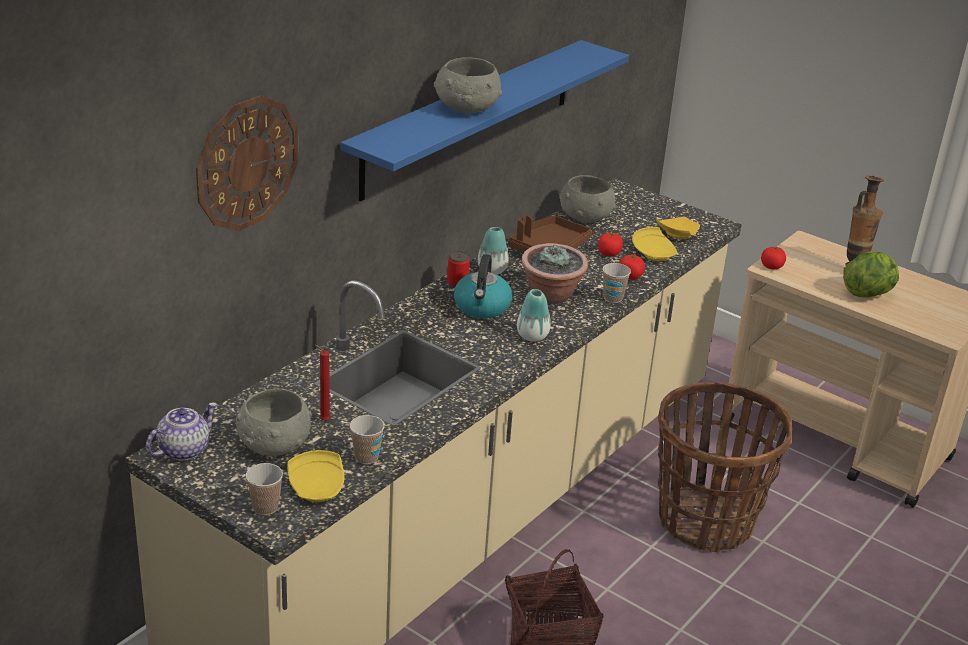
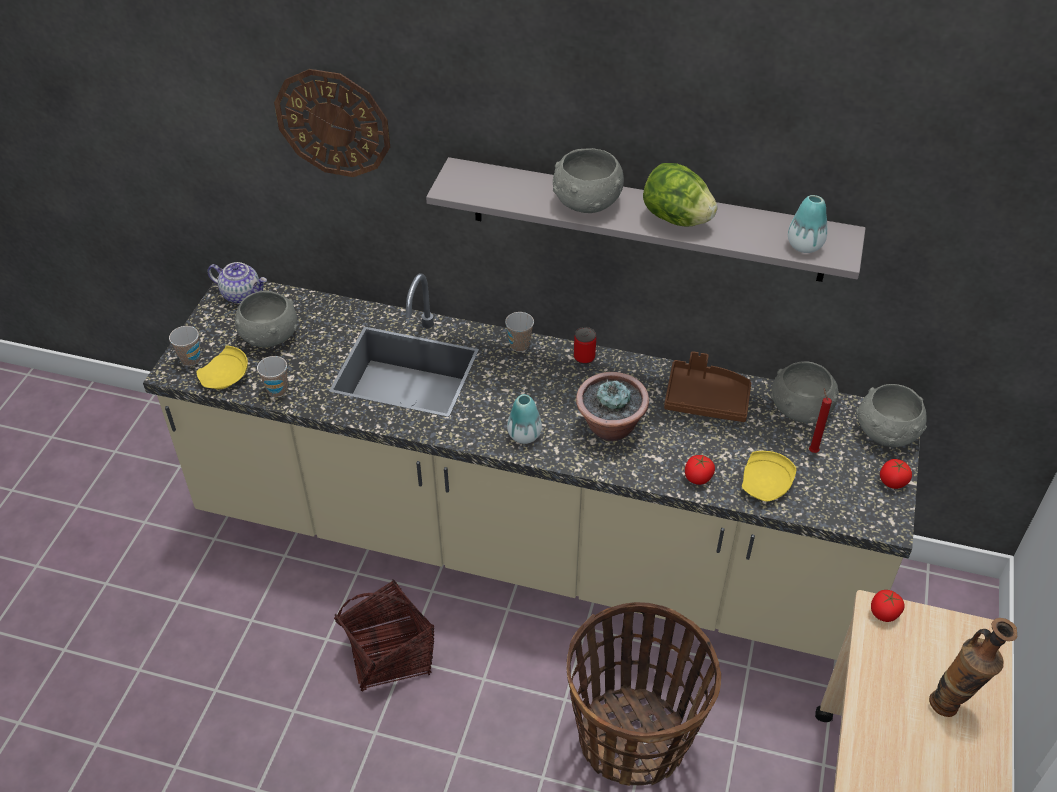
camera: 70 degrees right, 15 degrees up
red candle [315,345,331,421] -> red candle moved to [809,389,832,453]
blue shelf [341,40,629,201] -> grey shelf [426,157,866,282]
kettle [454,254,512,318] -> none
vase [478,227,509,275] -> vase moved to [788,195,828,253]
tomato [598,232,623,256] -> tomato moved to [880,459,912,489]
cup [603,263,631,303] -> cup moved to [505,312,534,352]
yellow plate [656,217,700,239] -> none
lettuce [843,251,899,298] -> lettuce moved to [643,163,718,227]
none -> grey bowl [856,384,927,447]

